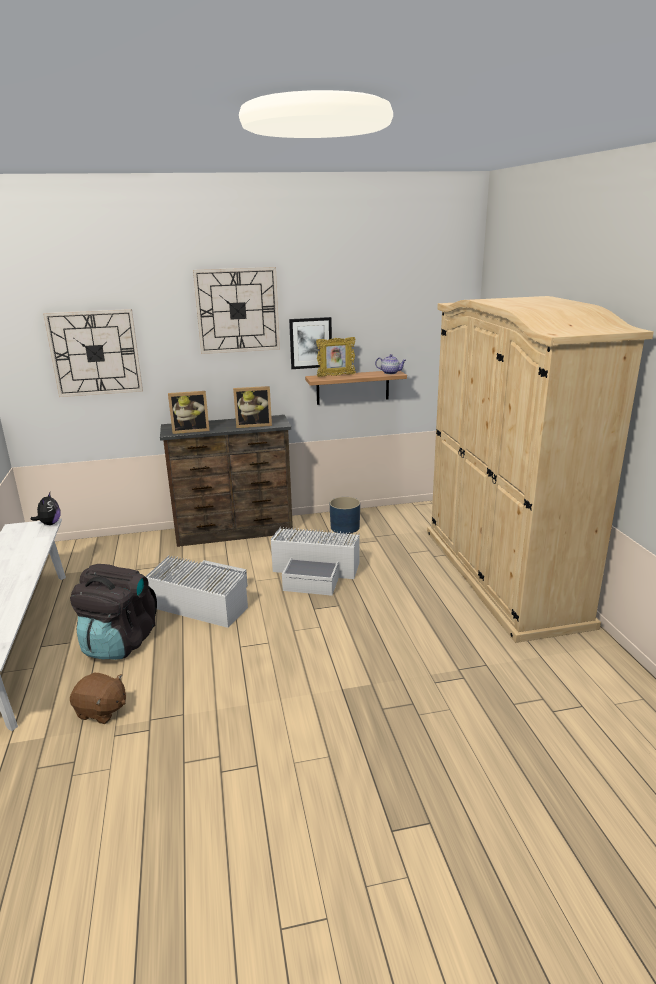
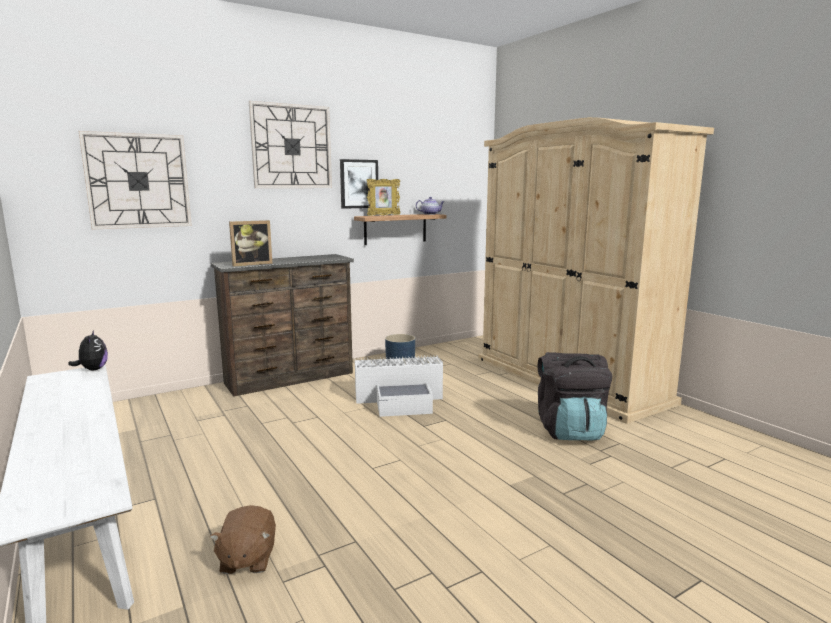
camera: 20 degrees left, 10 degrees down
black backpack [70,564,157,660] -> black backpack moved to [538,352,612,441]
brown plush toy [70,672,126,724] -> brown plush toy turned 90 degrees clockwise [210,505,276,574]
white storage box [146,555,248,628] -> none
picture frame [233,386,272,428] -> none

